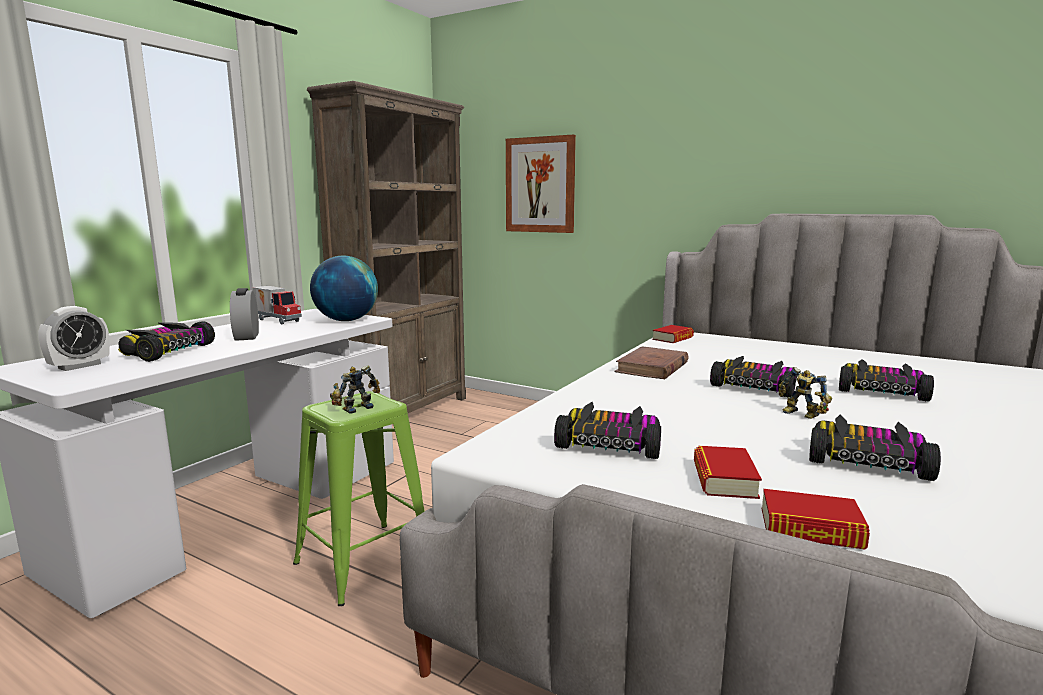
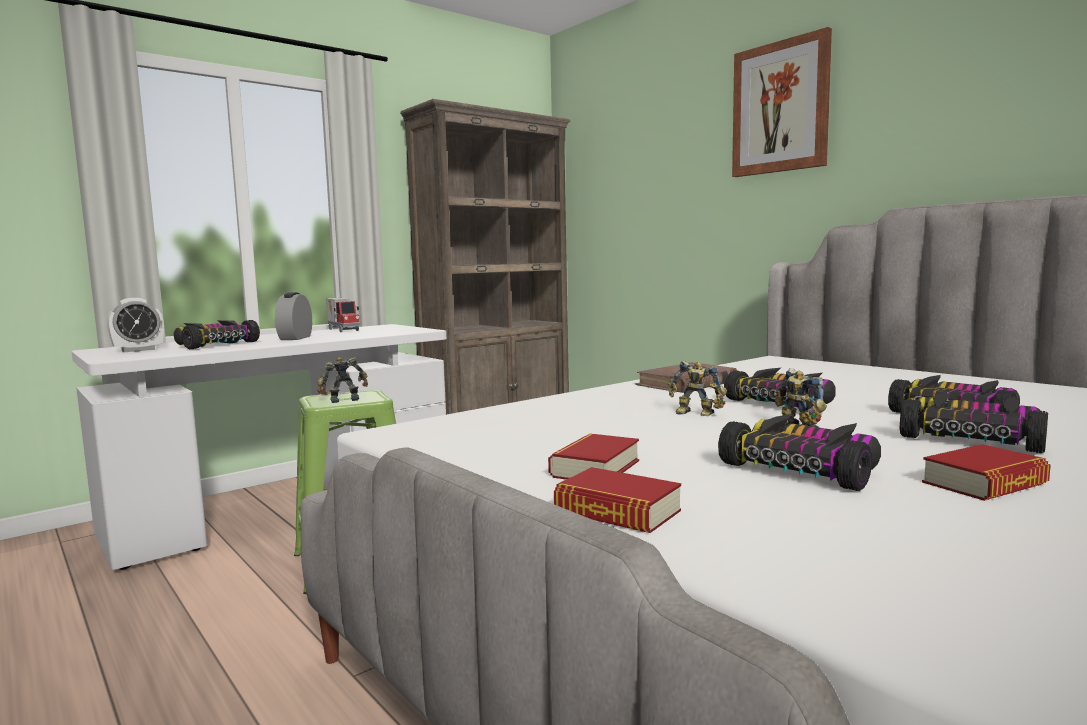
camera: 20 degrees right, 5 degrees down
globe [310,256,378,321] -> none
picture [506,135,576,233] -> picture moved to [732,27,832,177]
toy car [554,402,661,459] -> toy car moved to [900,392,1048,453]
book [652,325,694,343] -> book moved to [922,444,1051,501]
none -> toy robot [668,361,727,416]

